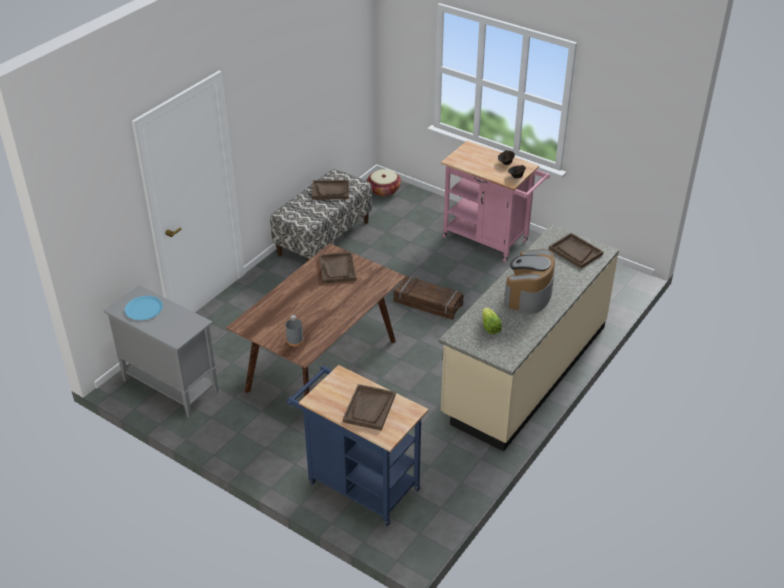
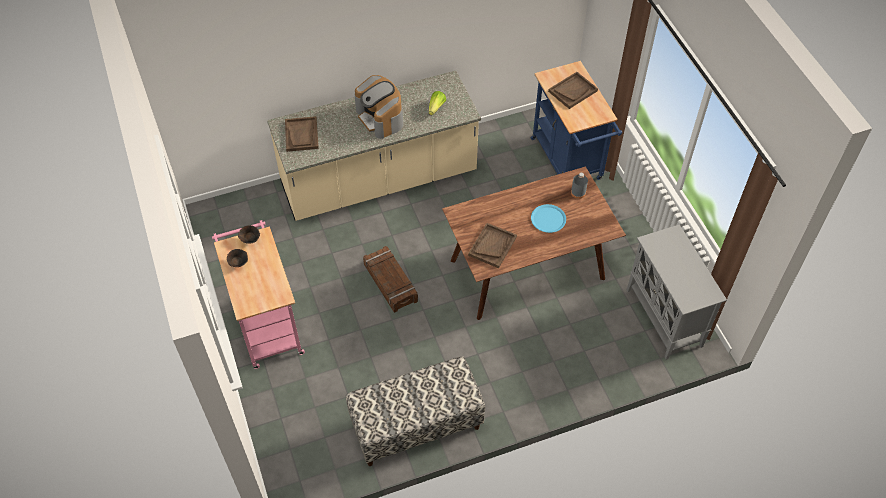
camera: 145 degrees left, 15 degrees up
blue plate [125,296,163,320] -> blue plate moved to [531,204,566,233]
brown tray [312,180,349,200] -> none
basket [367,169,401,196] -> none
coffee machine [504,249,555,314] -> coffee machine turned 90 degrees clockwise [355,75,403,139]

